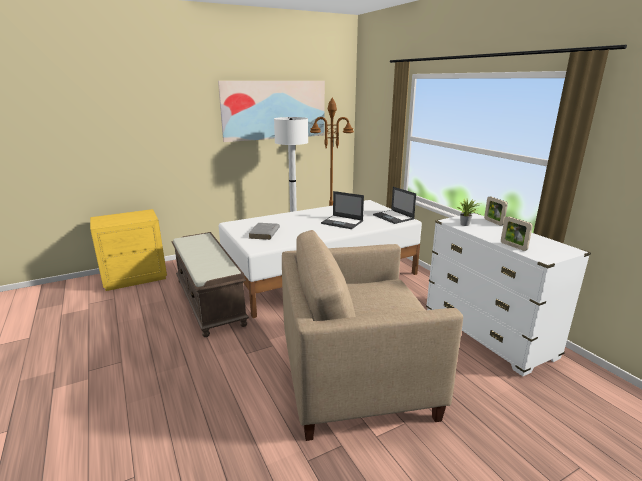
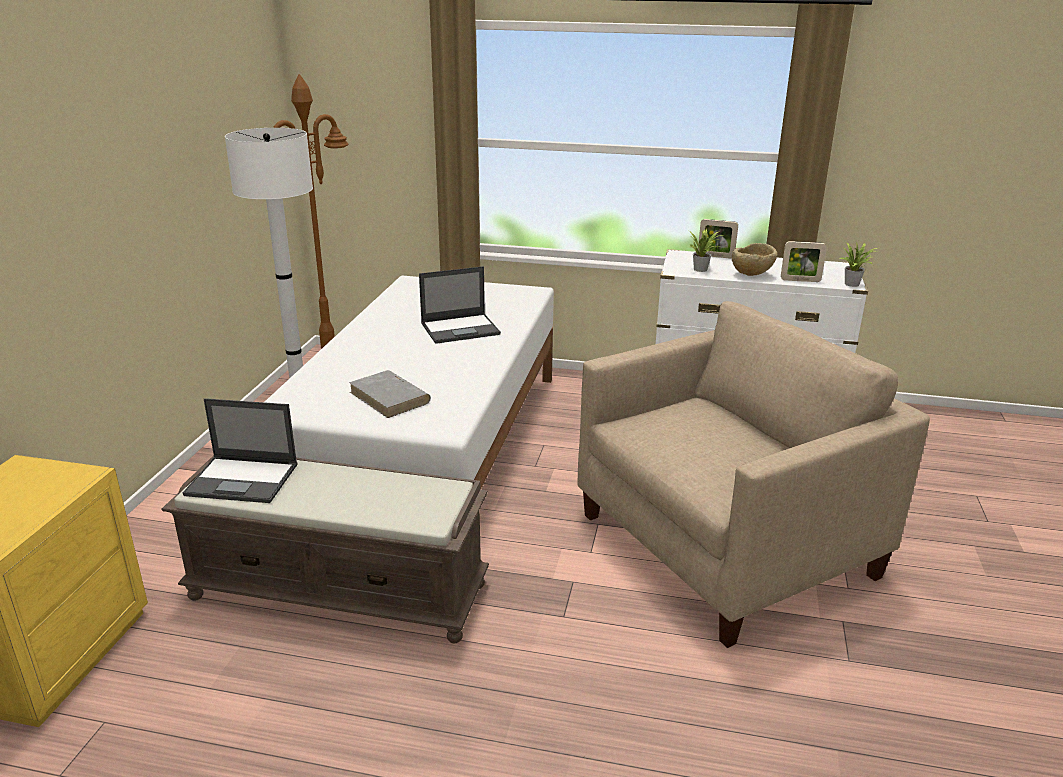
camera: 50 degrees left, 5 degrees up
picture [218,81,325,142] -> none
beige armchair [282,230,463,441] -> beige armchair turned 150 degrees counterclockwise [577,301,930,648]
laptop [373,187,416,224] -> laptop moved to [183,398,298,503]
none -> beige bowl [732,243,777,276]
none -> potted plant [839,242,877,287]

